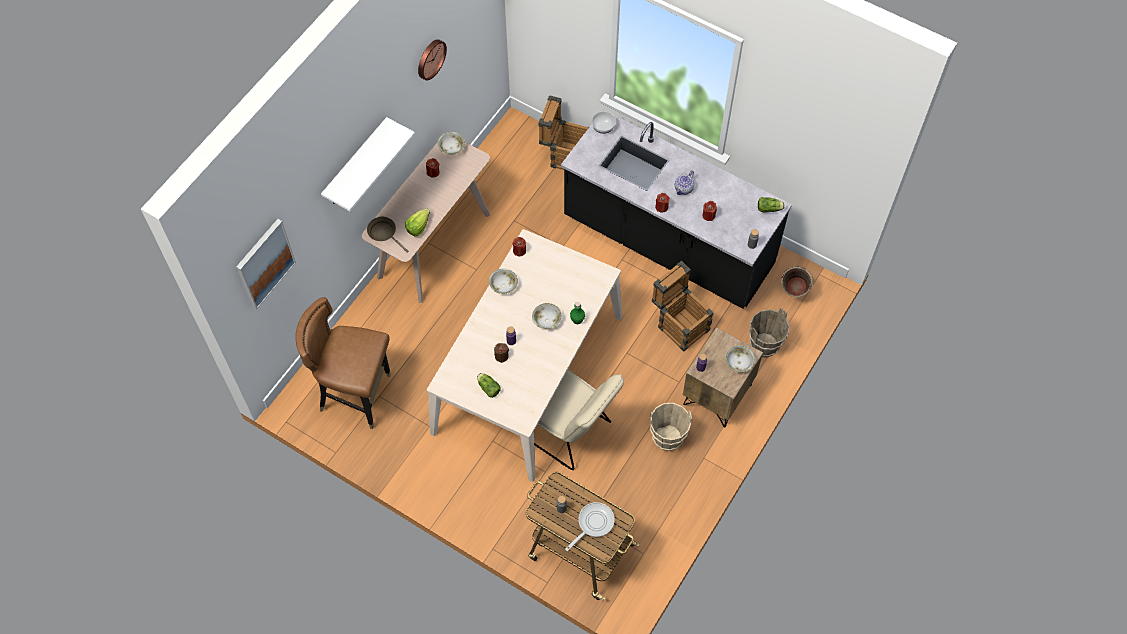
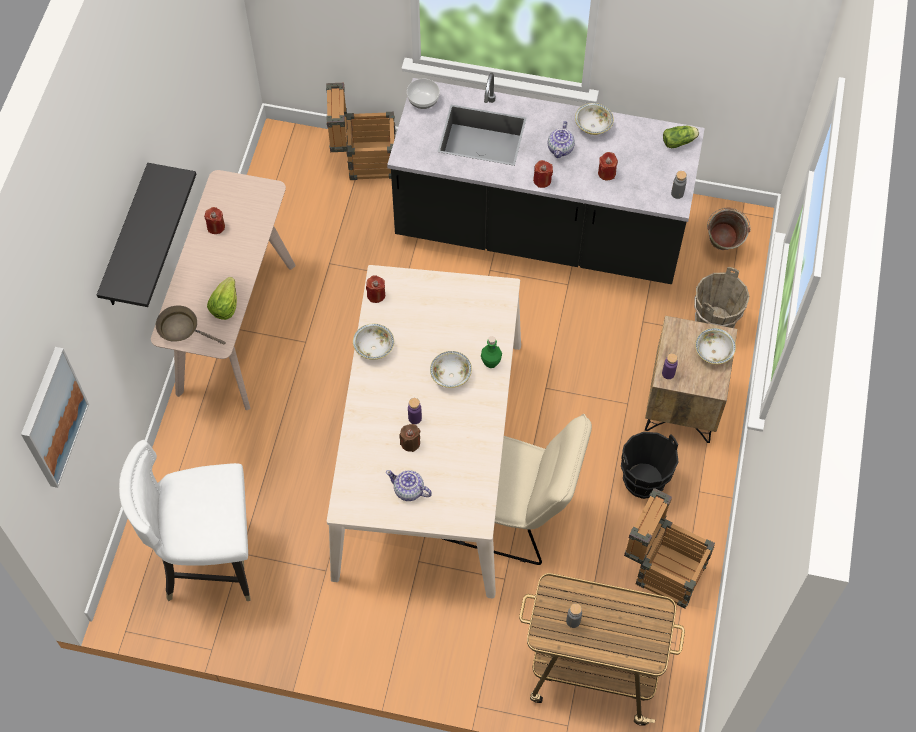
camera: 20 degrees left, 0 degrees up
brown chair [296,297,391,429] -> white chair [119,440,251,601]
white shelf [321,117,415,211] -> black shelf [97,163,196,307]
wall clock [418,39,447,81] -> none
bowl [438,132,465,155] -> bowl moved to [575,103,614,135]
lettuce [477,373,501,398] -> teapot [386,470,432,501]
frying pan [565,502,615,551] -> none
beige bucket [650,403,692,451] -> black bucket [621,432,679,499]
crate [652,261,714,352] -> crate moved to [624,488,715,608]

